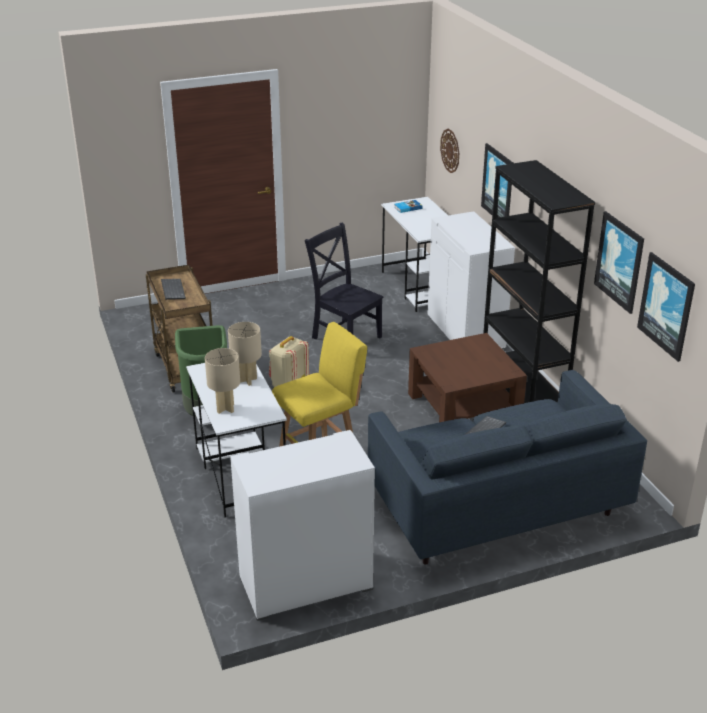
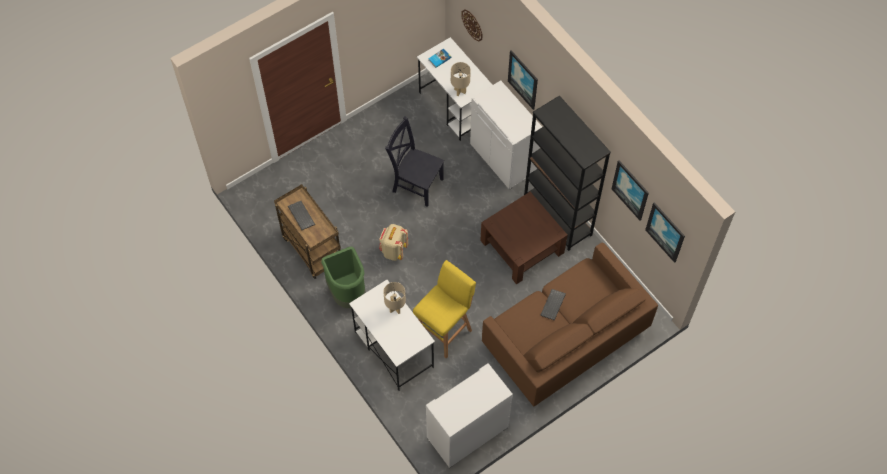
camera: 15 degrees left, 30 degrees up
beige table lamp [205,348,240,414] -> beige table lamp moved to [451,62,471,96]
blue sofa [368,370,647,565] -> brown sofa [482,243,658,406]

